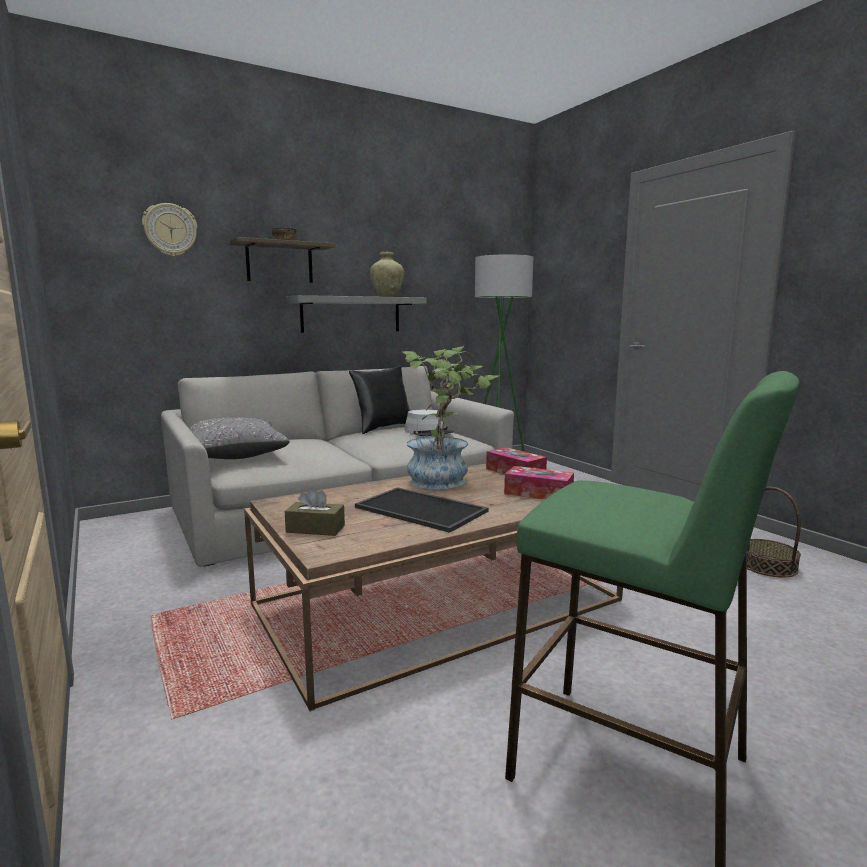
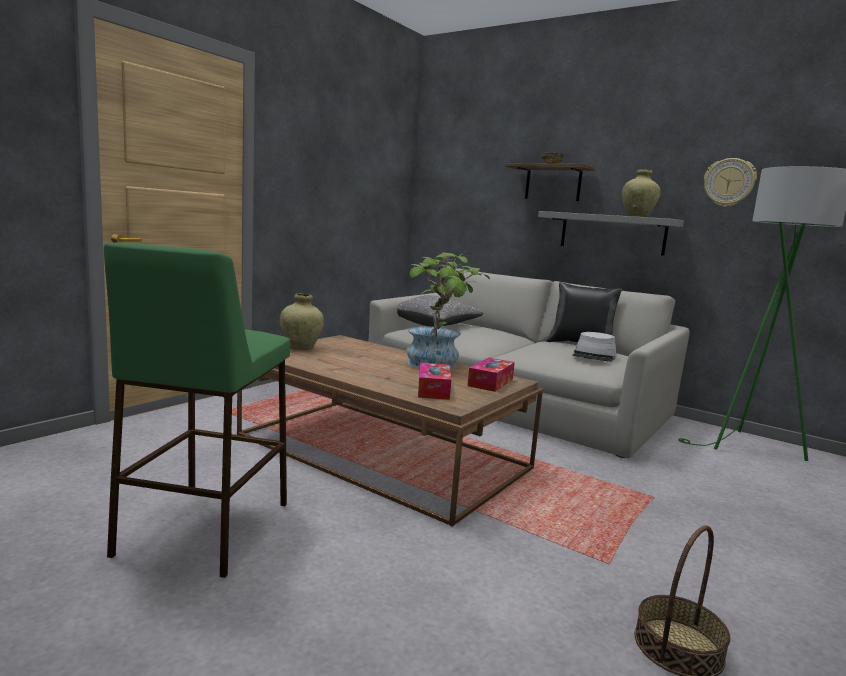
camera: 65 degrees right, 0 degrees up
wall clock [142,203,197,257] -> wall clock moved to [704,158,757,207]
brown tissue box [285,487,345,536] -> beige vase [280,293,324,350]
tray [355,487,488,533] -> none

